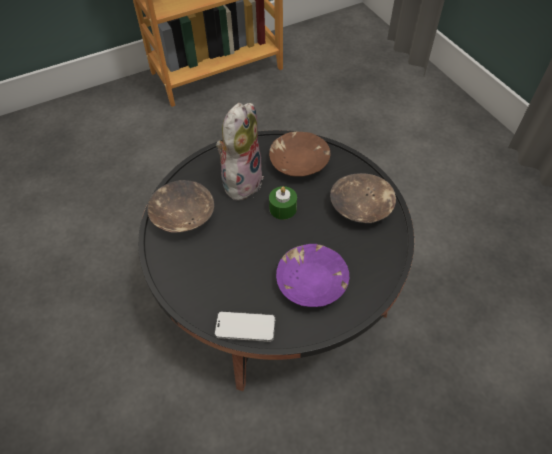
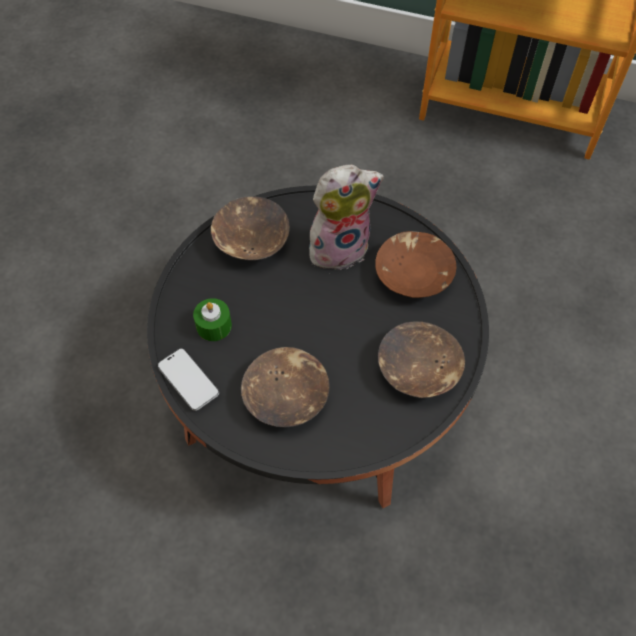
camera: 45 degrees right, 5 degrees up
green candle [269,186,297,220] -> green candle moved to [193,298,232,341]
purple bowl [276,244,349,307] -> brown bowl [241,347,330,427]

